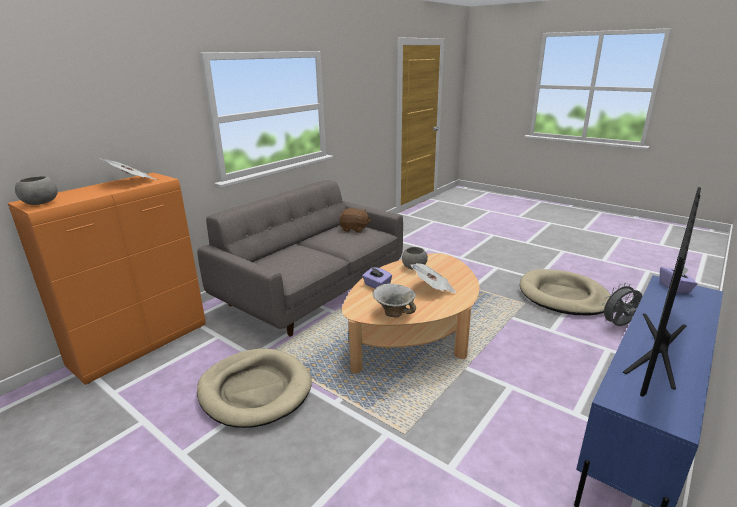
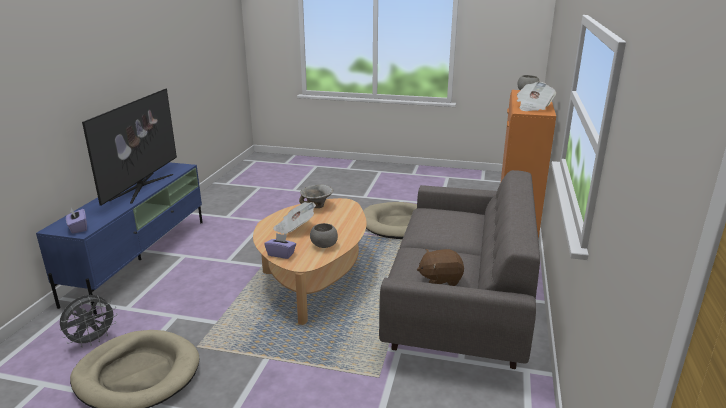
camera: 155 degrees right, 0 degrees up
purple tissue box [362,267,392,289] -> purple tissue box moved to [264,233,296,259]

